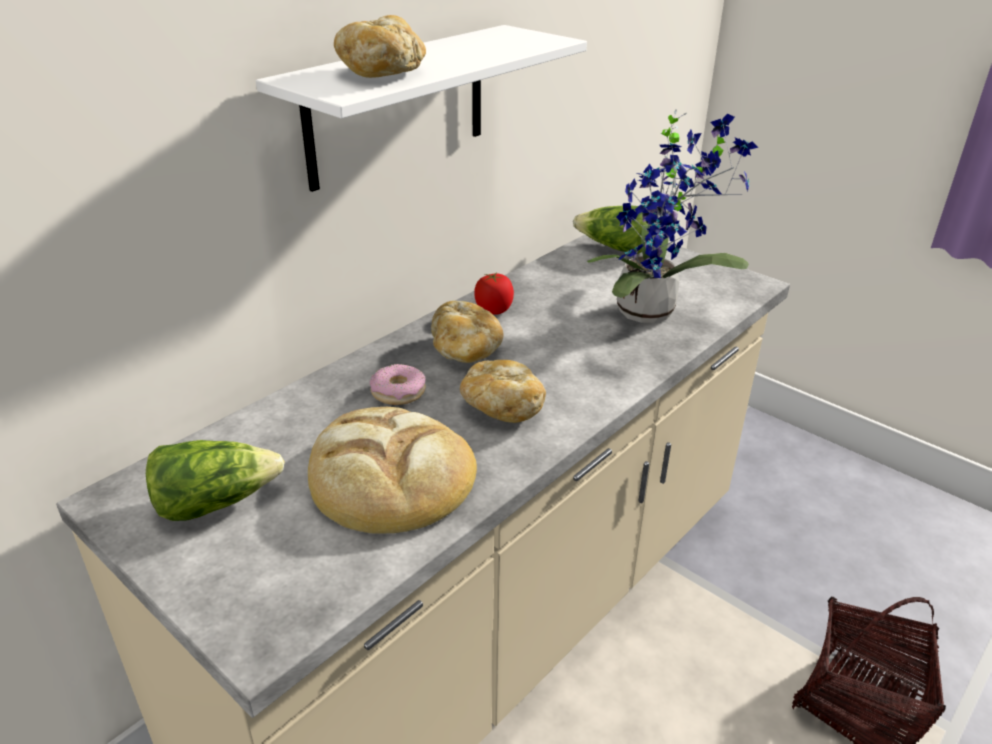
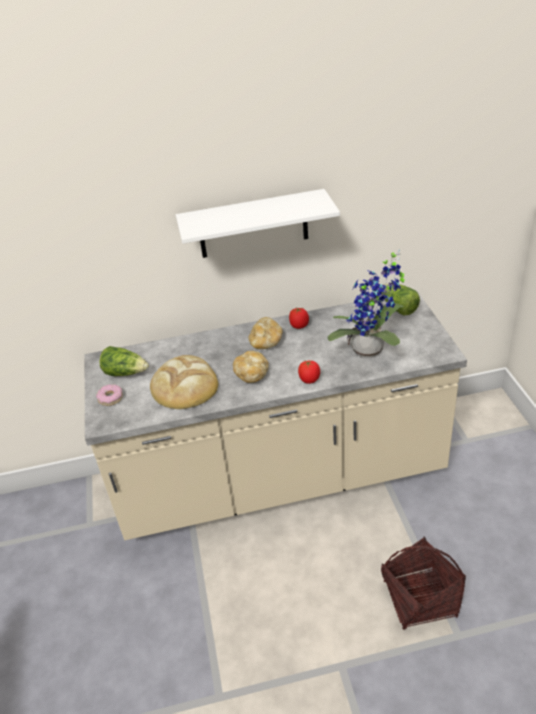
camera: 40 degrees right, 5 degrees up
bread [334,15,426,78] -> none
donut [370,364,426,405] -> donut moved to [96,384,123,406]
none -> tomato [298,360,320,384]

